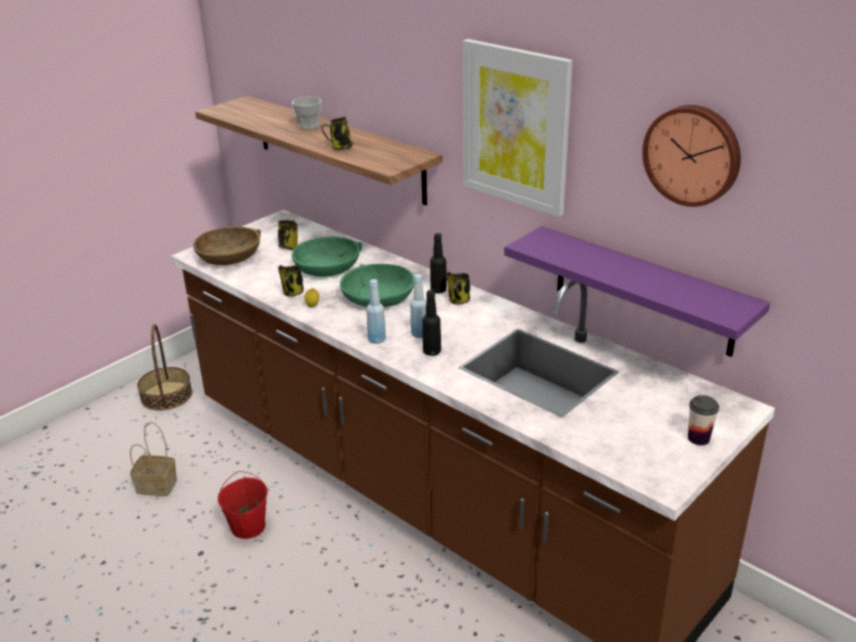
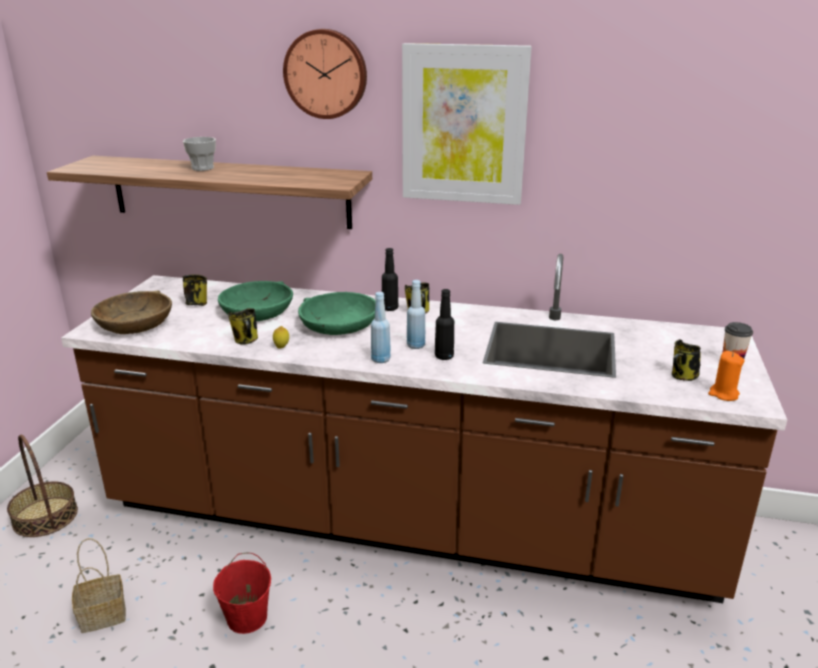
camera: 30 degrees left, 5 degrees down
mug [321,117,353,150] -> mug moved to [672,339,701,381]
purple shelf [504,226,770,357] -> none
wall clock [642,105,741,207] -> wall clock moved to [283,29,367,119]
none -> orange candle [708,351,745,401]

